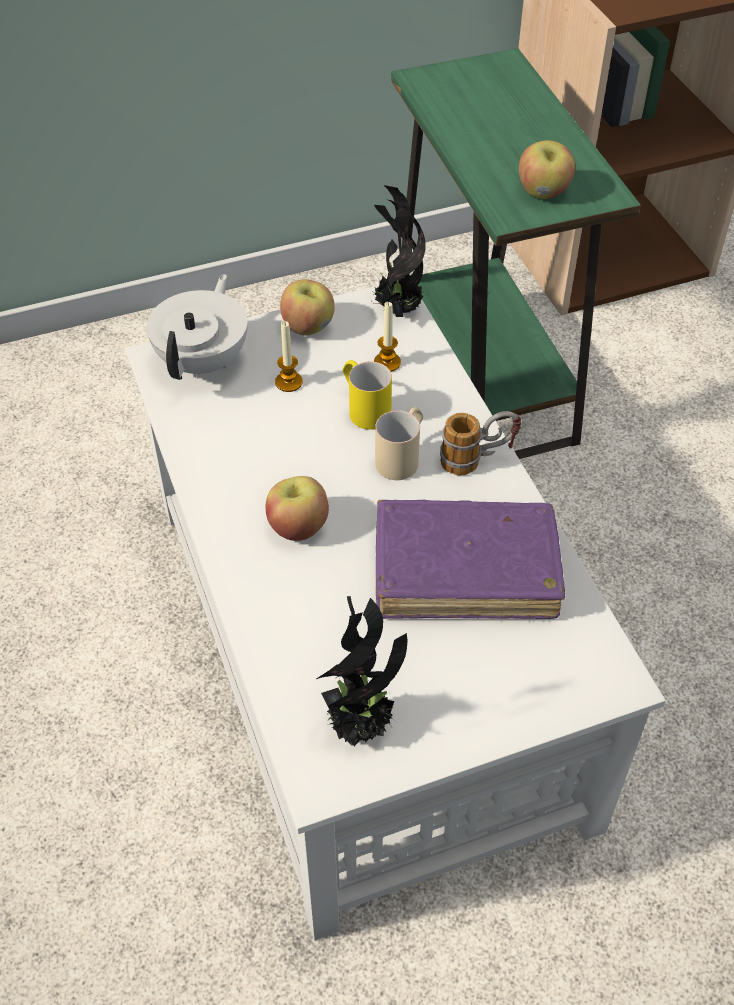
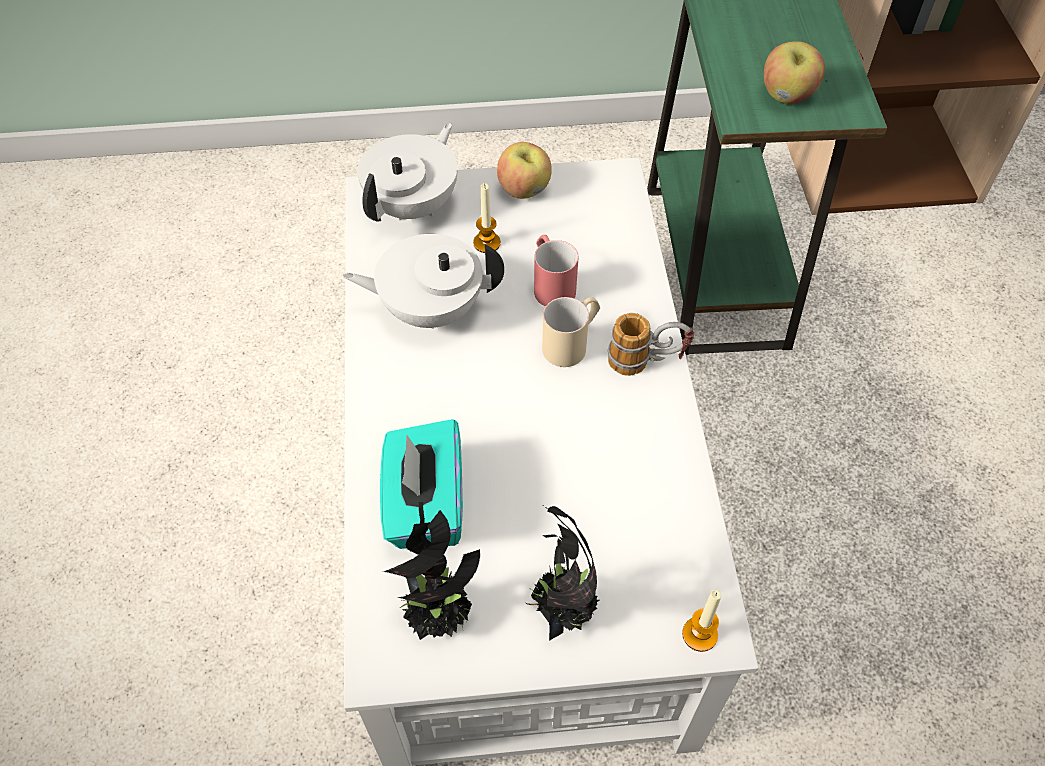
camera: 15 degrees right, 5 degrees up
apple [265,476,329,541] -> none
yellow mug [342,360,392,430] -> red mug [534,235,578,307]
potted plant [371,185,426,317] -> potted plant moved to [525,506,599,641]
candle [374,301,401,372] -> candle moved to [682,590,721,652]
purple book [376,500,565,619] -> none
none -> white teapot [343,234,504,329]
none -> turquoise tissue box [380,419,463,549]

